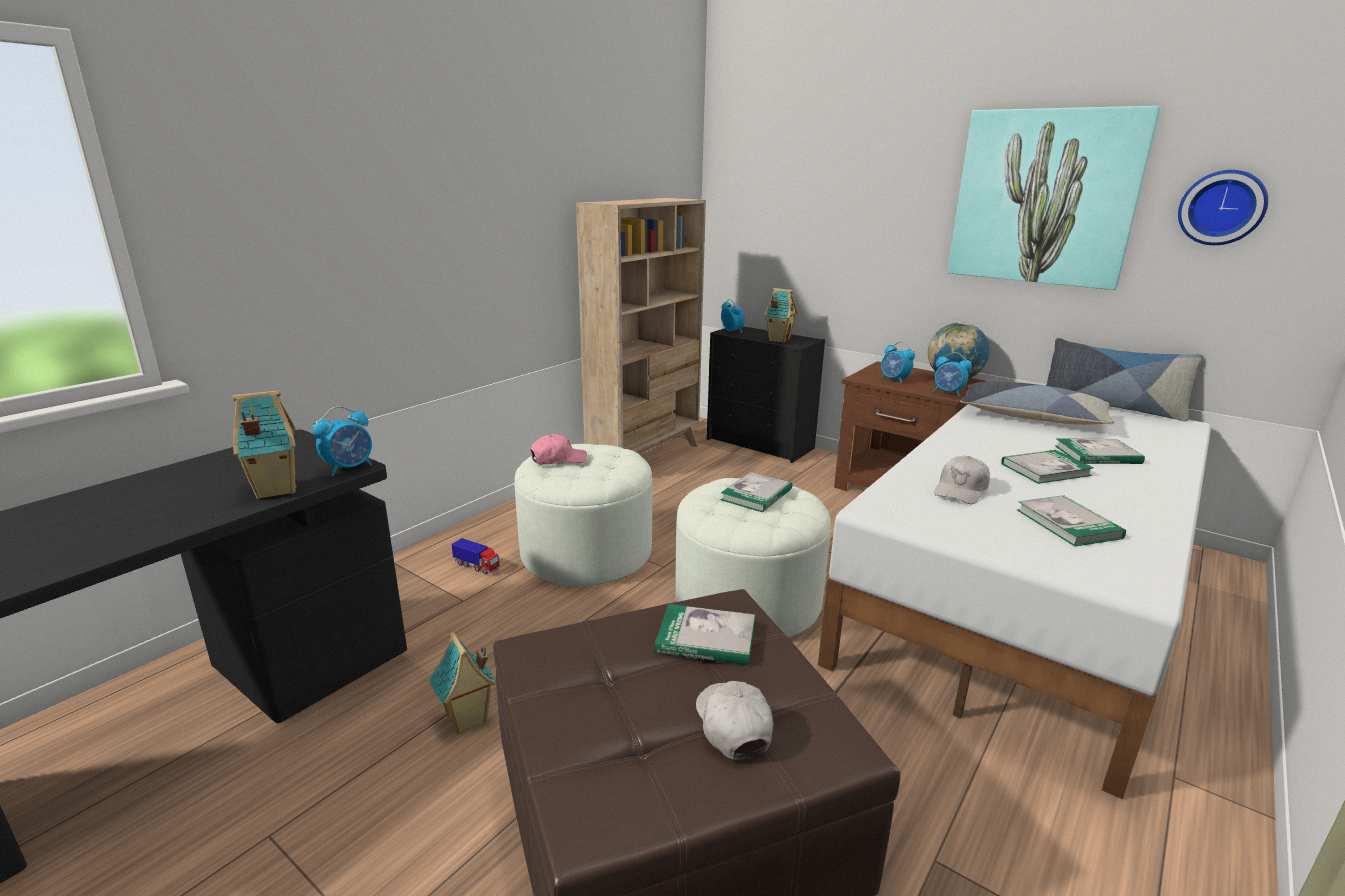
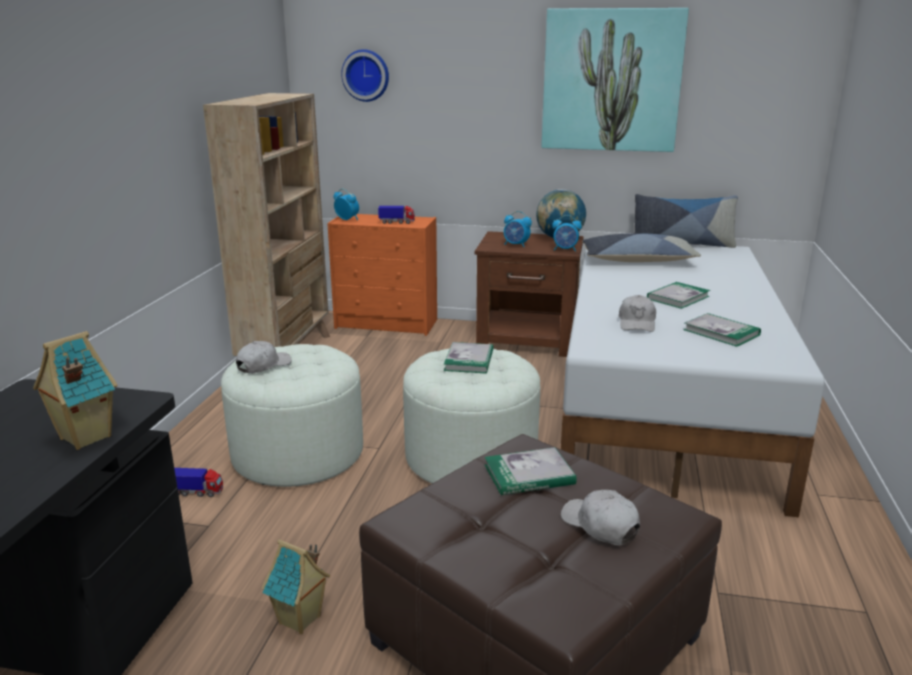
camera: 25 degrees left, 0 degrees up
alarm clock [312,406,372,476] -> none
pink cap [531,434,587,465] -> white cap [236,341,292,373]
black dresser [707,326,825,463] -> orange dresser [327,214,437,336]
toy house [764,288,798,343] -> toy truck [378,206,415,224]
book [1054,439,1145,464] -> none
wall clock [1178,170,1268,245] -> wall clock moved to [341,49,389,102]

